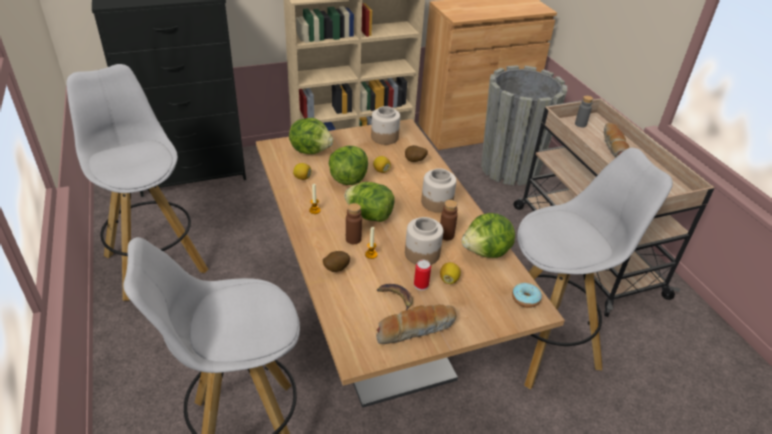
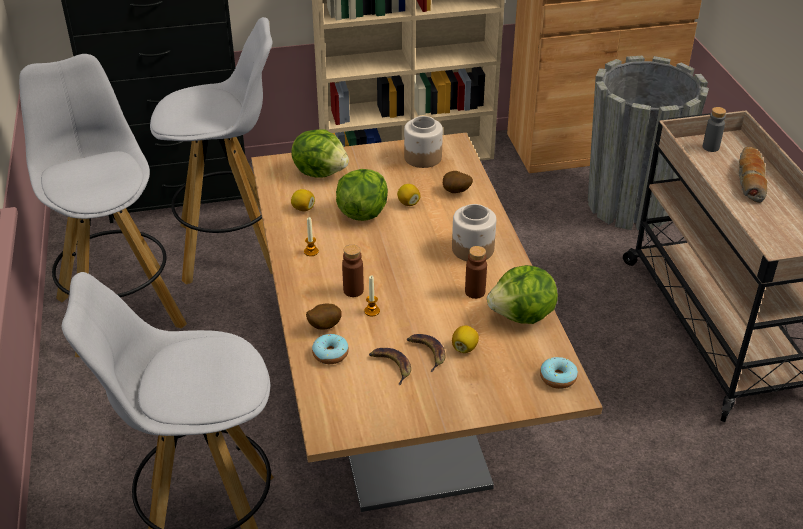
camera: 10 degrees right, 0 degrees up
lettuce [344,182,395,222] -> none
bread [376,304,456,344] -> none
jar [405,217,443,265] -> none
can [414,260,431,291] -> banana [407,334,446,372]
white stool [517,148,673,390] -> white stool moved to [150,17,273,285]
none -> donut [312,334,349,364]

